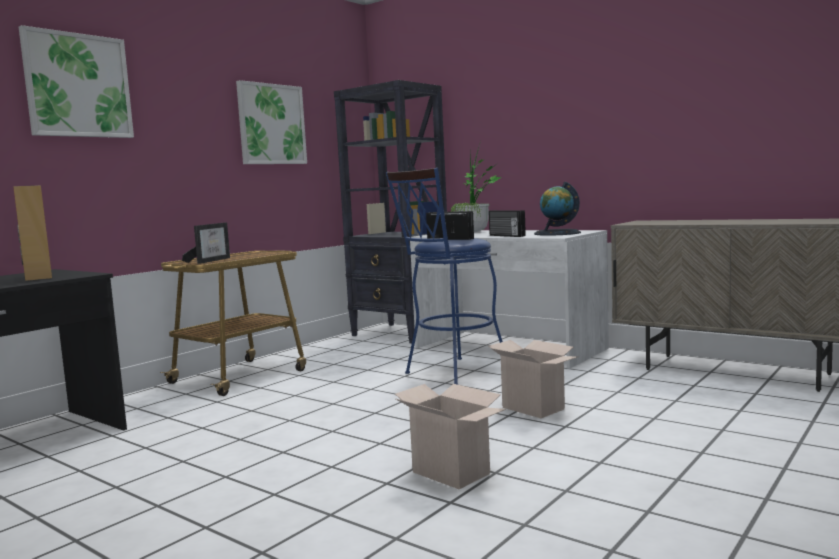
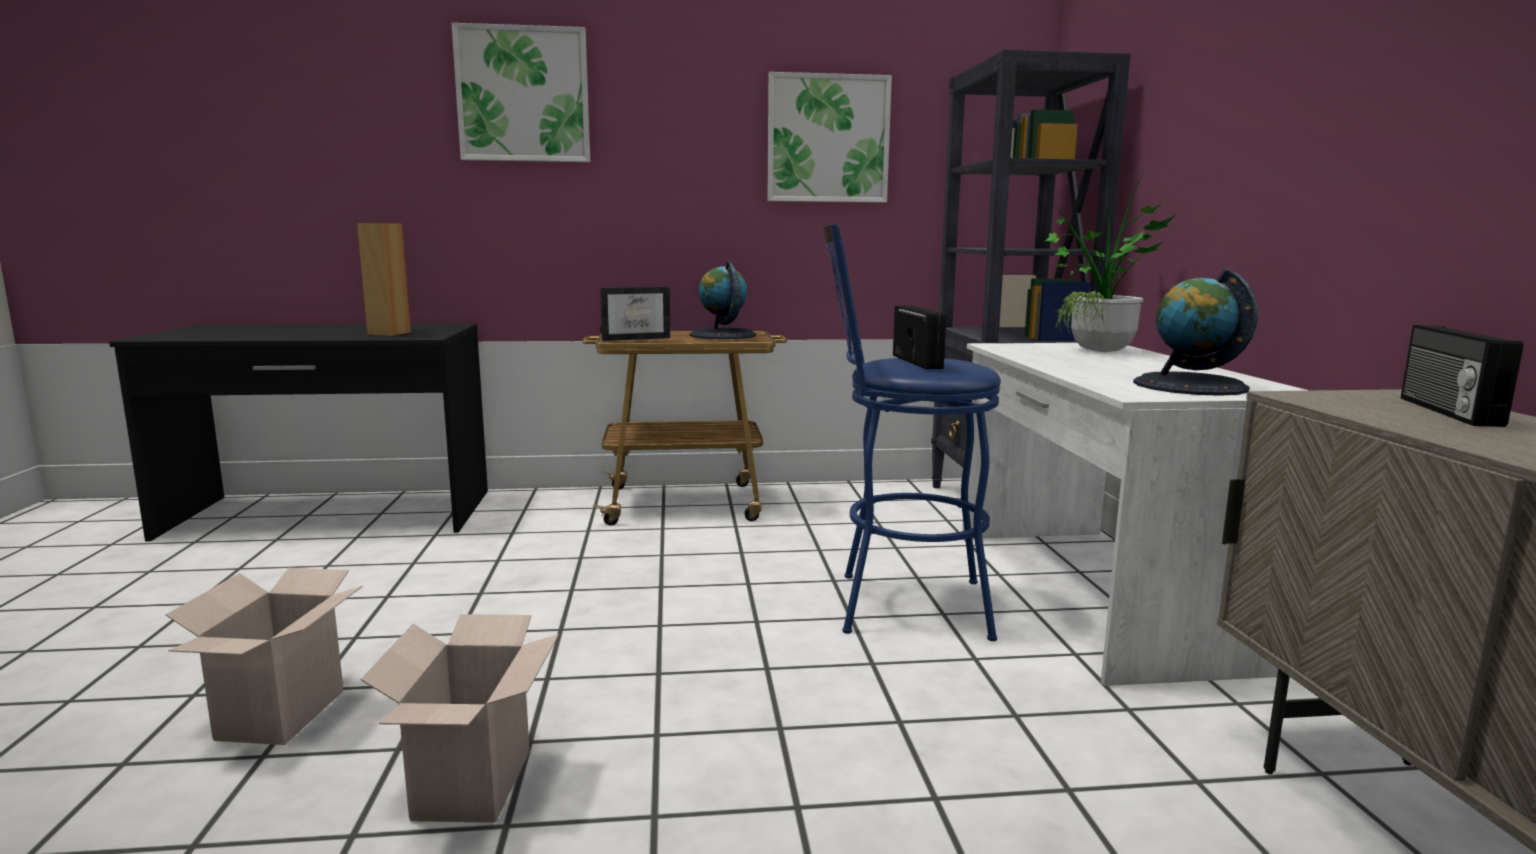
camera: 45 degrees right, 5 degrees up
radio [489,210,526,237] -> radio moved to [1401,325,1524,427]
cardboard box [489,340,579,418] -> cardboard box moved to [166,568,363,745]
none -> globe [689,260,756,339]

